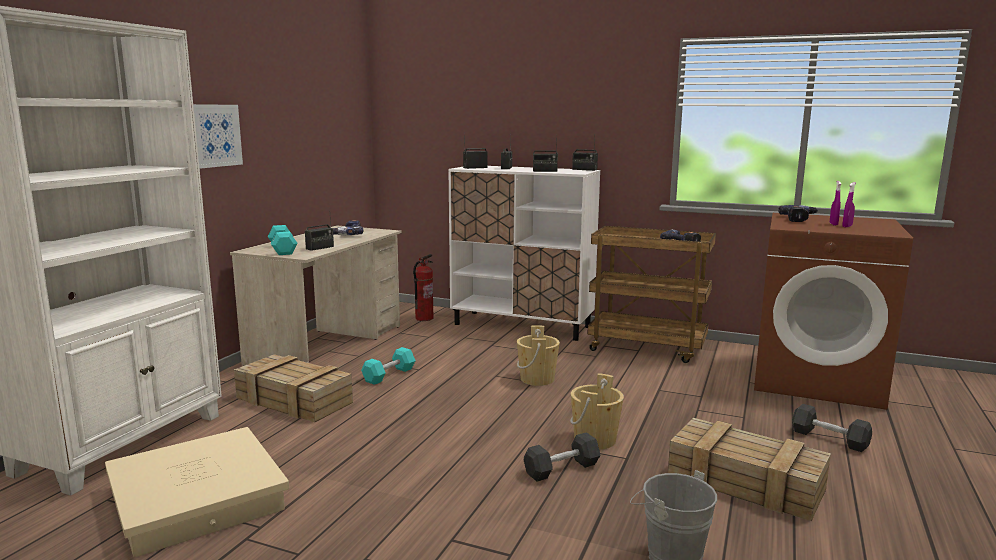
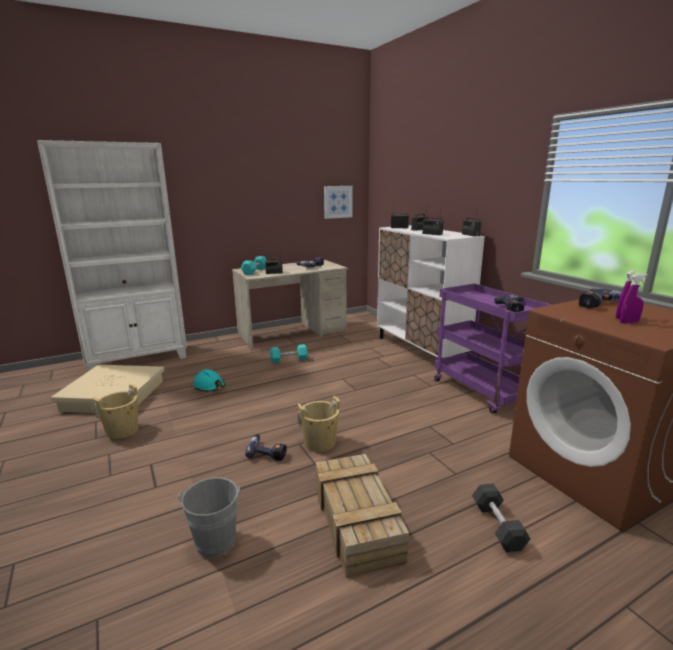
camera: 40 degrees right, 5 degrees up
picture [193,104,243,169] -> picture moved to [324,186,353,219]
crate [234,354,353,422] -> none
fire extinguisher [413,254,433,321] -> none
beige bucket [517,325,560,386] -> beige bucket moved to [93,384,138,439]
black dumbbell [524,432,600,482] -> power drill [245,434,287,461]
brown cart [587,226,716,363] -> purple cart [434,283,551,414]
none -> turquoise hard hat [193,369,225,392]

